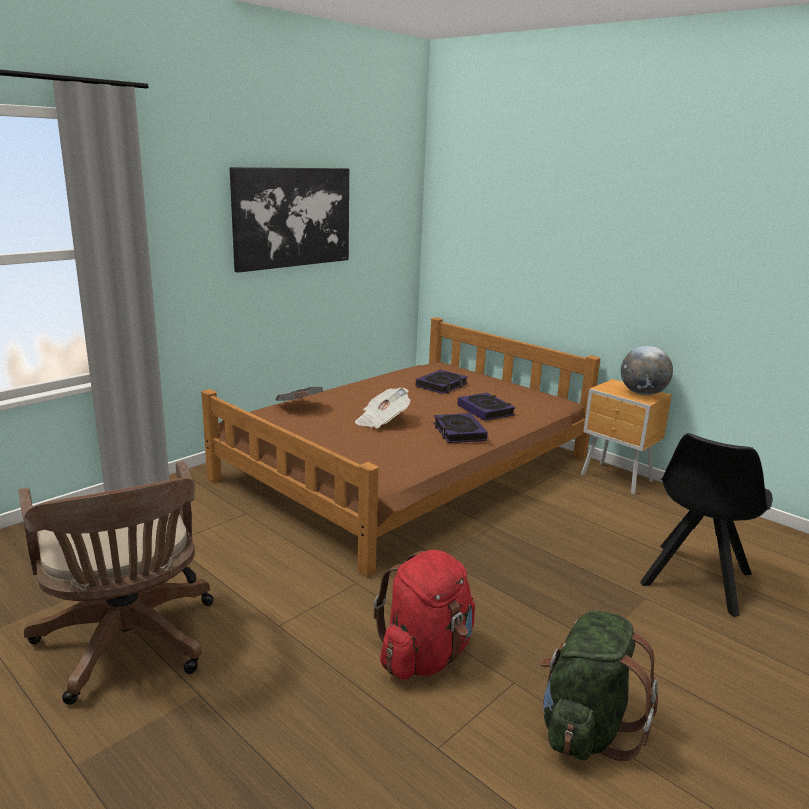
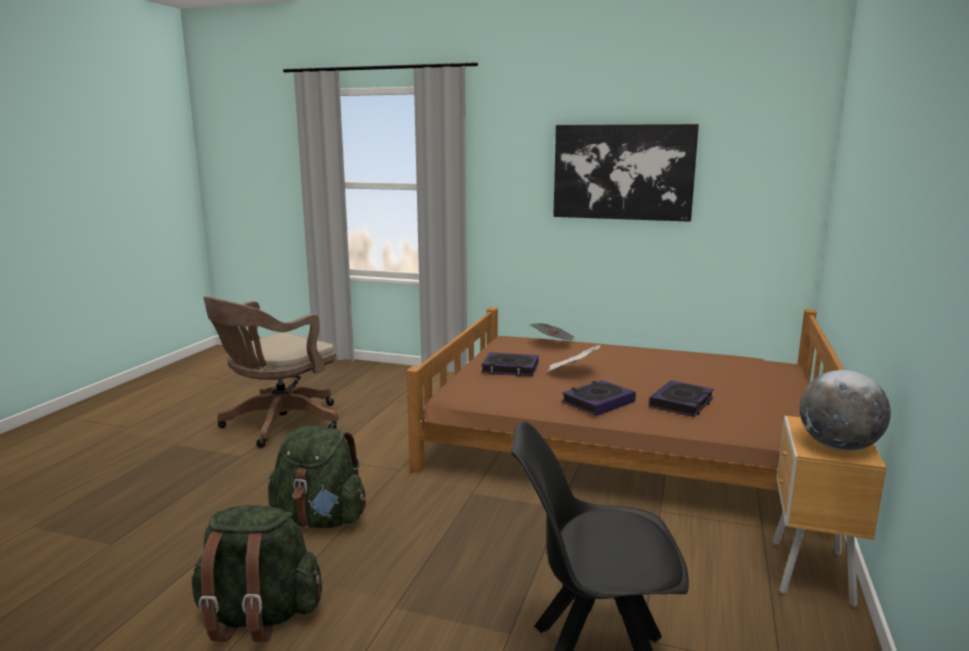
camera: 65 degrees right, 5 degrees down
red backpack [374,550,475,680] -> green backpack [268,426,366,528]
book [416,370,468,394] -> book moved to [481,352,539,377]

